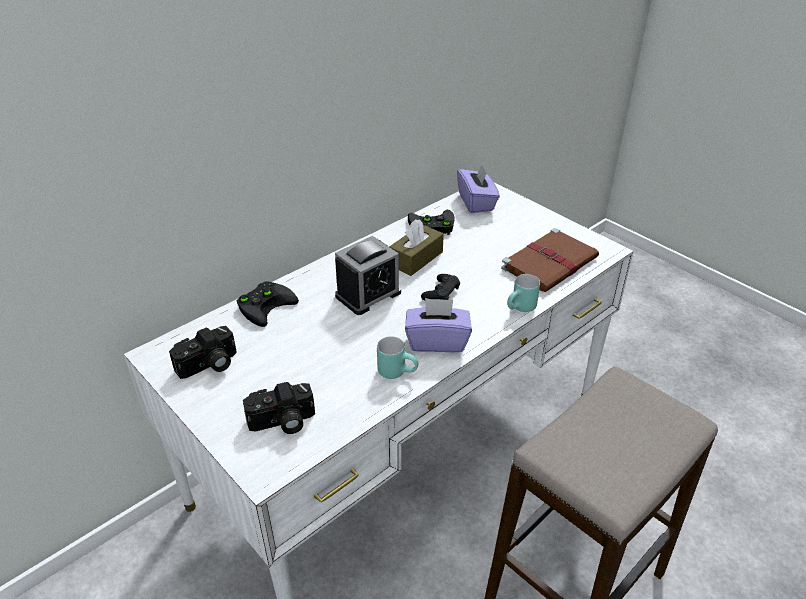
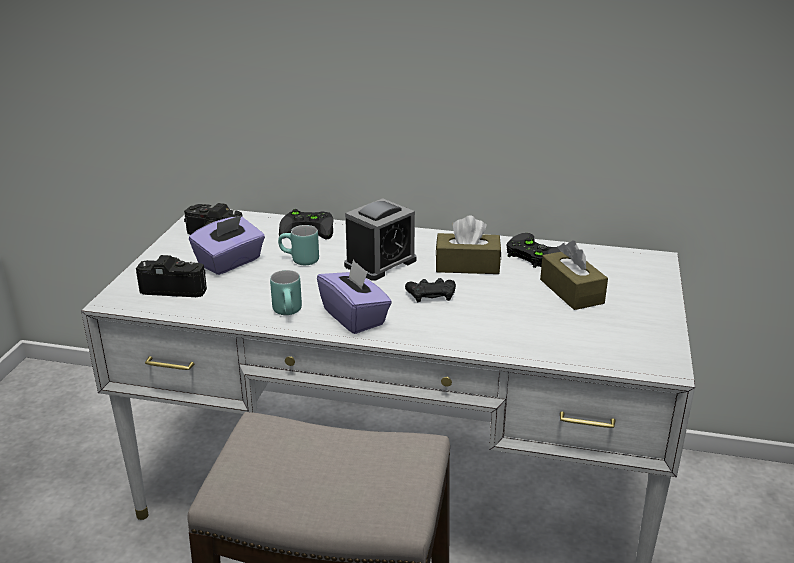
camera: 55 degrees right, 10 degrees down
camera [243,382,315,434] -> camera turned 150 degrees clockwise [136,255,207,297]
alarm clock [335,236,401,315] -> alarm clock turned 60 degrees counterclockwise [344,198,417,281]
purple tissue box [457,164,500,213] -> purple tissue box moved to [189,215,265,275]
brown book [501,228,599,292] -> none
turquoise mug [507,274,540,312] -> turquoise mug moved to [278,225,319,265]
none -> brown tissue box [540,241,608,310]

